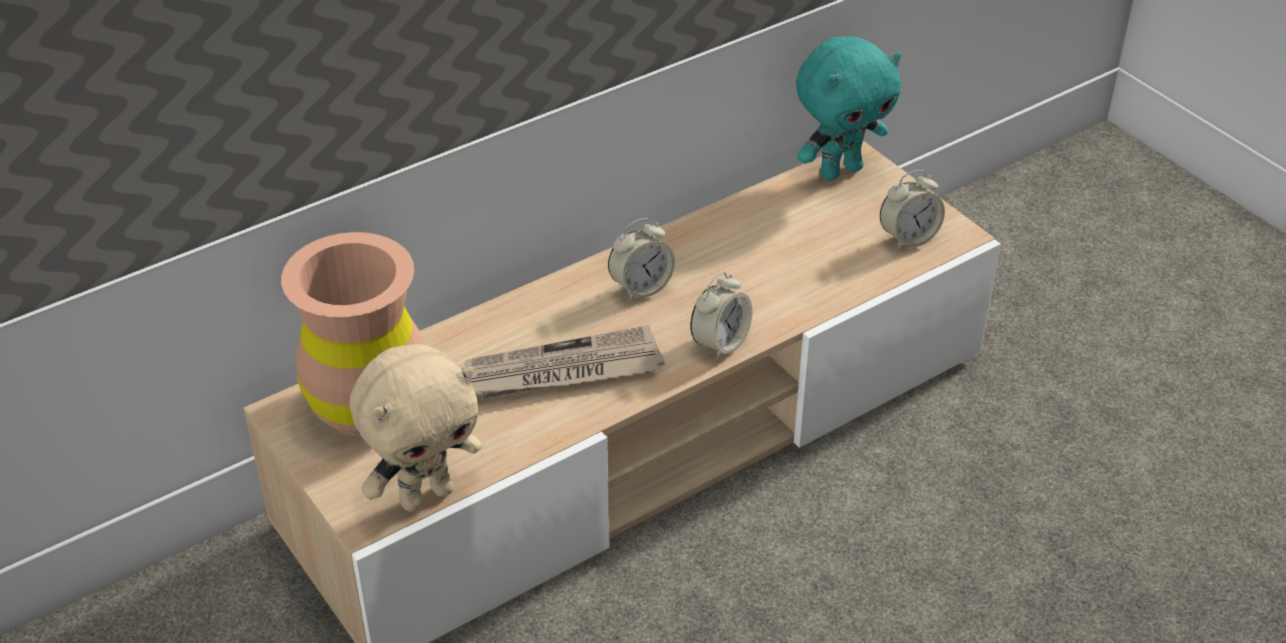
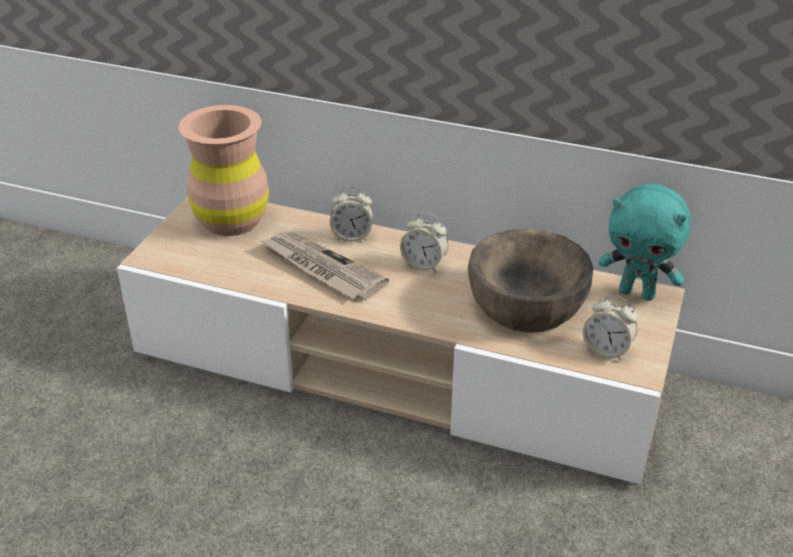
camera: 55 degrees right, 5 degrees down
beige plush toy [350,344,482,512] -> none
alarm clock [690,272,753,360] -> alarm clock moved to [330,186,373,242]
none -> brown bowl [468,229,593,333]

